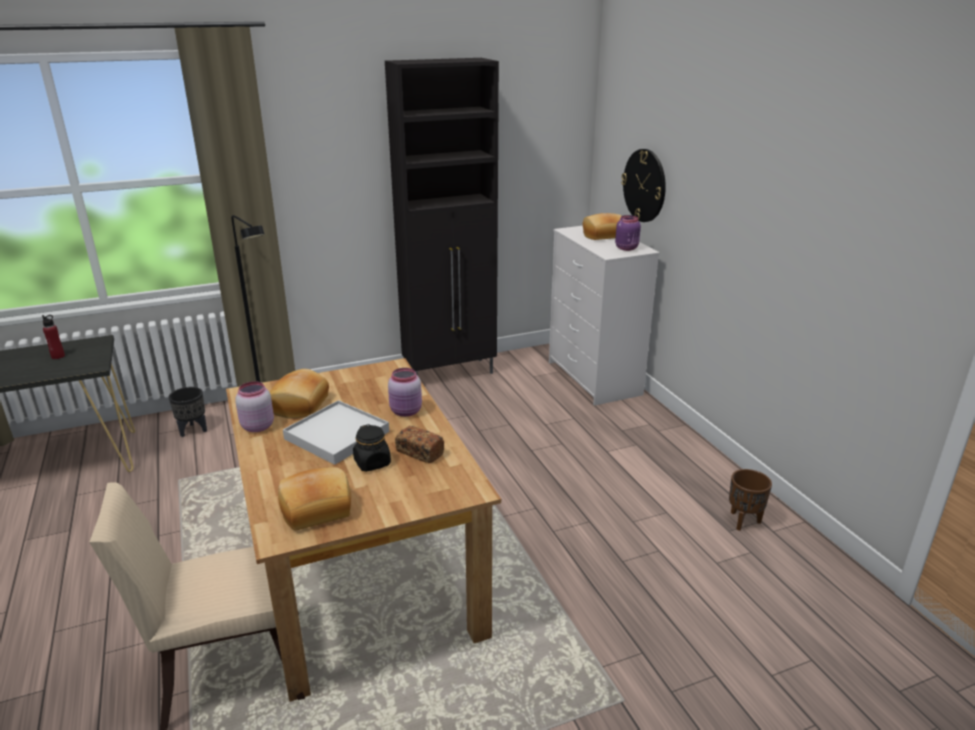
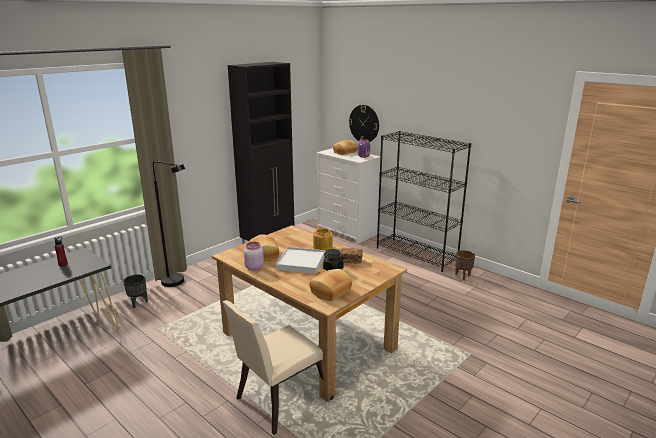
camera: 25 degrees left, 5 degrees down
pink jar [388,368,422,417] -> teapot [313,226,333,251]
none -> black bookcase [377,131,471,272]

